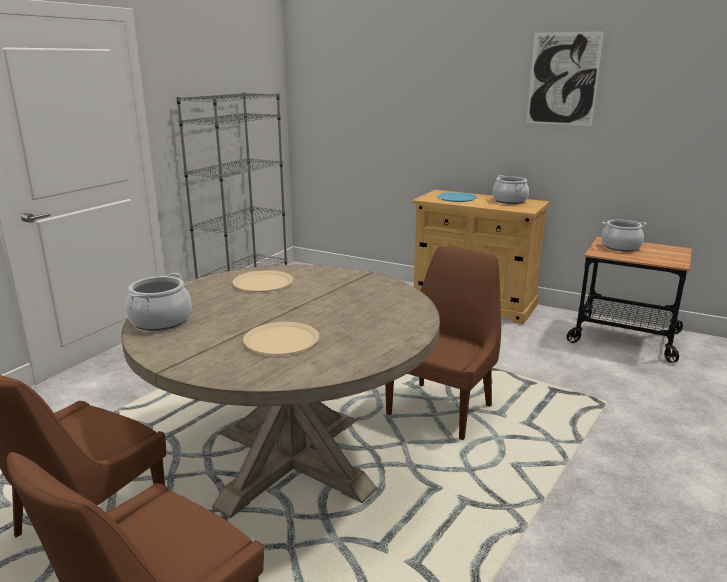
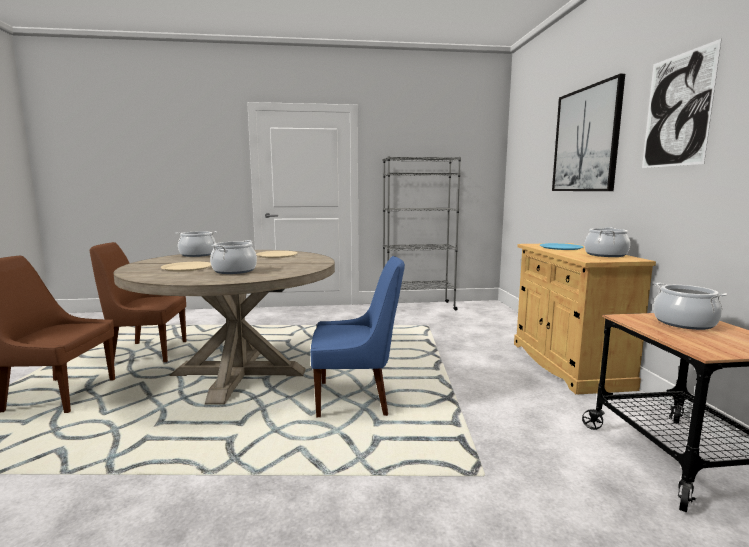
camera: 55 degrees right, 10 degrees down
brown chair [385,247,501,440] -> blue chair [310,256,405,417]
none -> cooking pot [210,240,257,274]
none -> picture [552,74,625,191]

